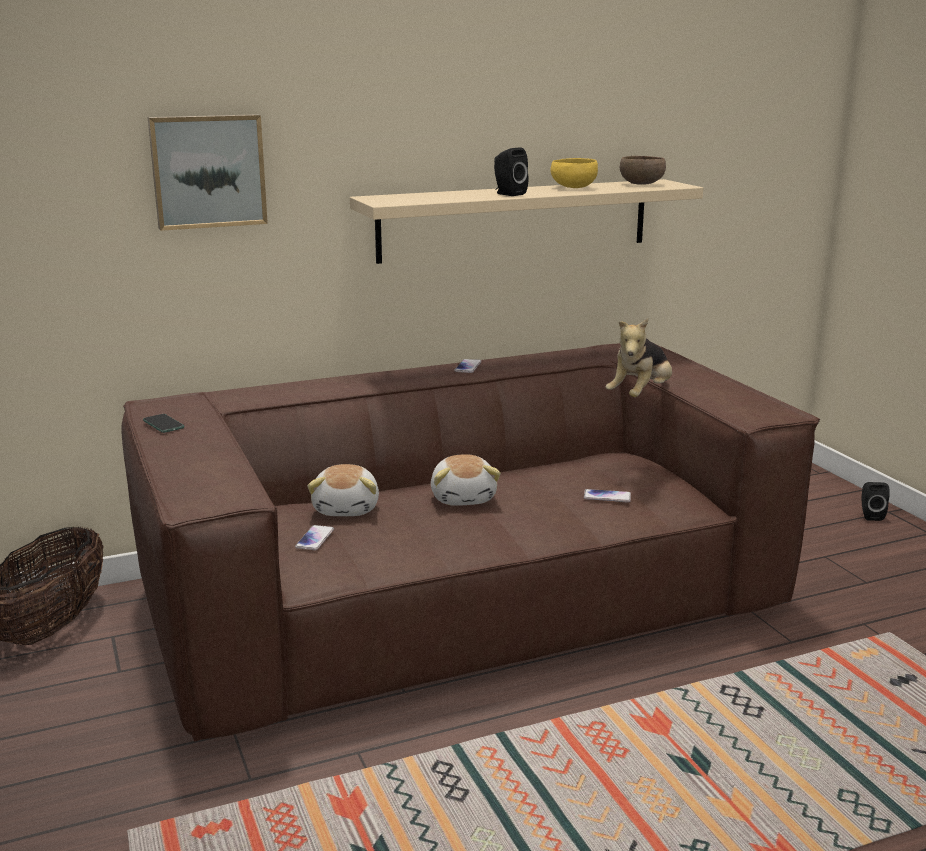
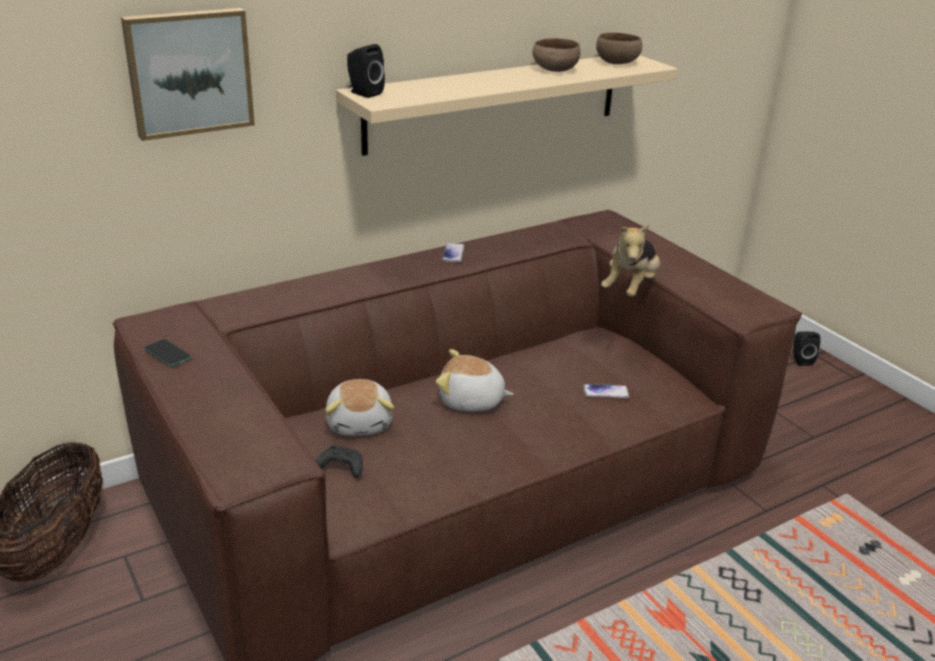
camera: 10 degrees left, 10 degrees up
phone [295,525,334,550] -> black game controller [316,445,363,478]
plush toy [431,454,501,506] -> plush toy turned 120 degrees clockwise [436,349,514,411]
black speaker [494,147,529,196] -> black speaker moved to [347,44,385,98]
yellow bowl [551,158,598,188] -> brown bowl [533,38,580,72]

